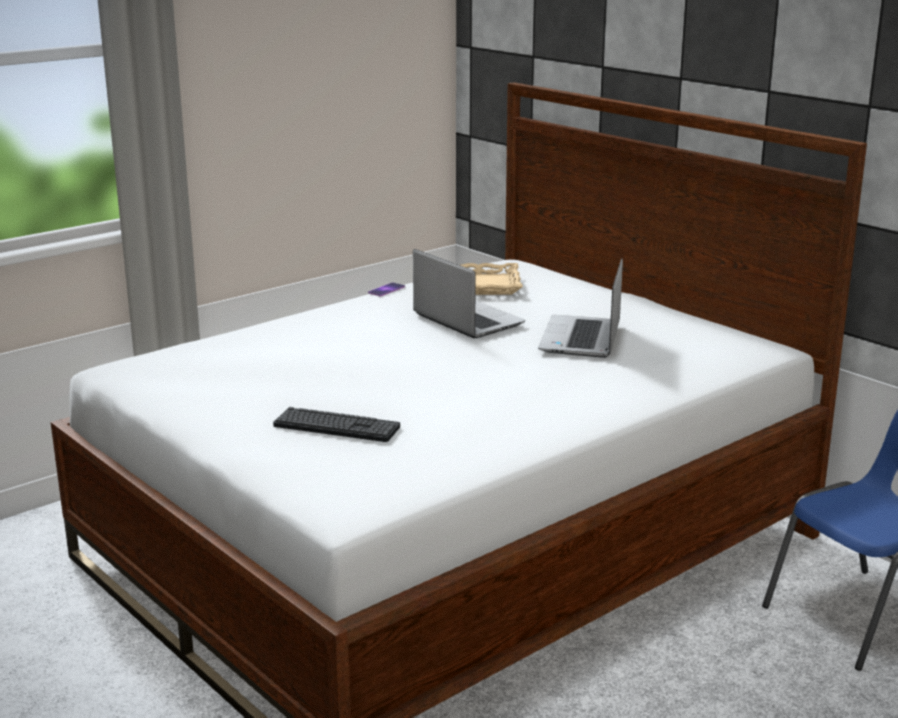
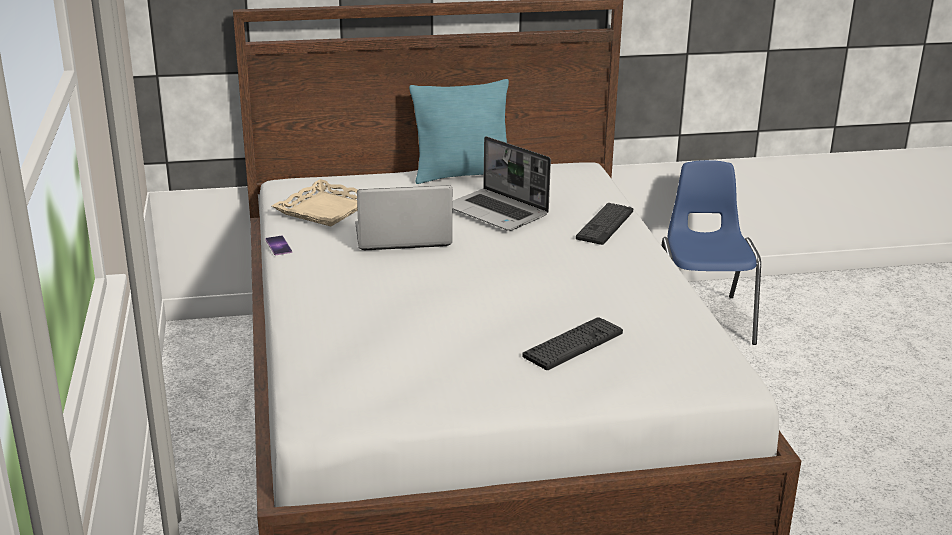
camera: 60 degrees left, 5 degrees up
none -> turquoise pillow [409,79,509,184]
none -> keyboard [576,203,633,245]

